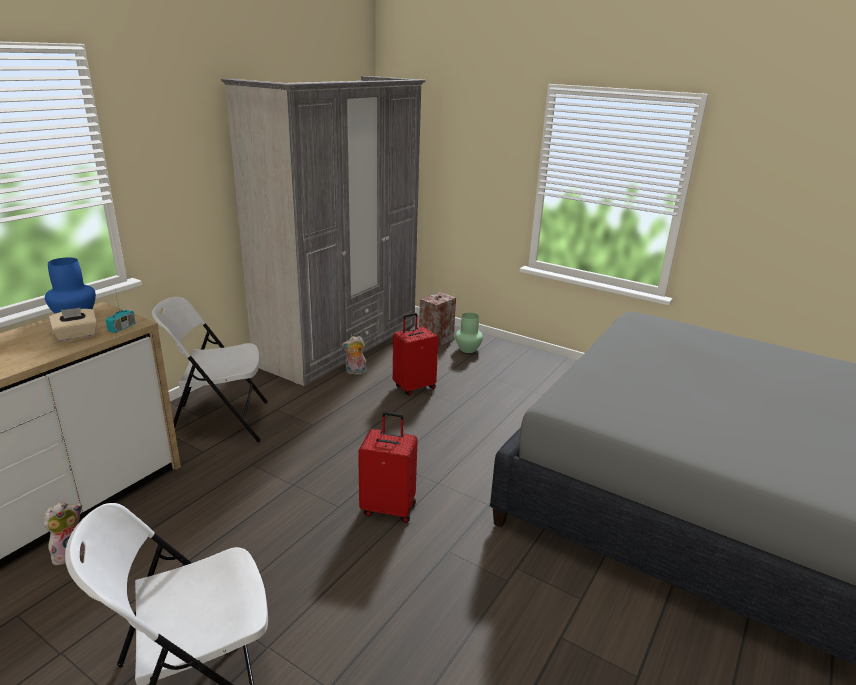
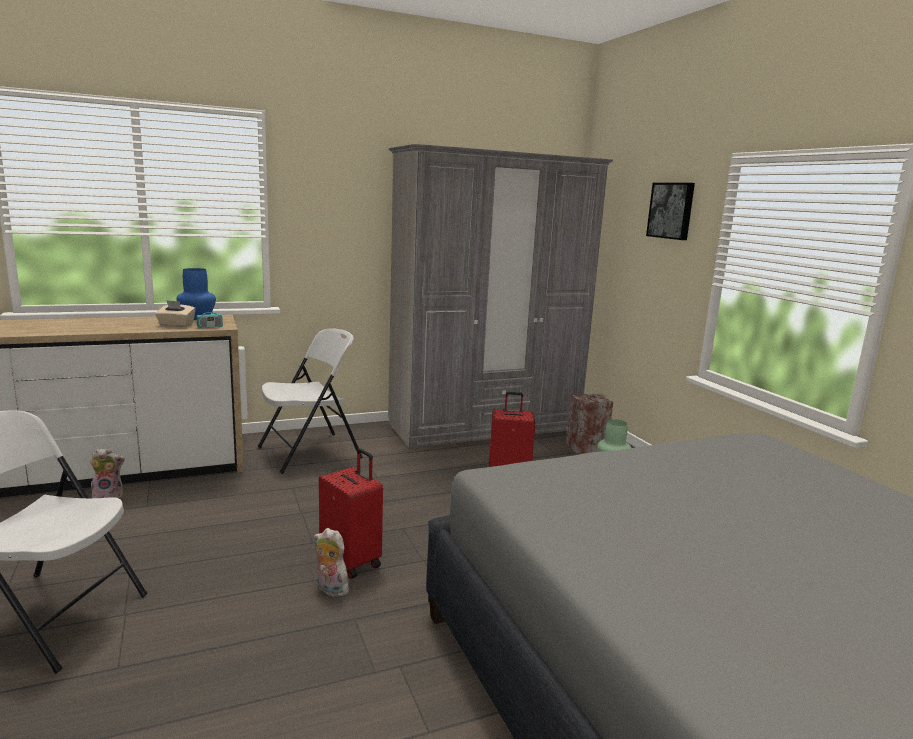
camera: 35 degrees right, 10 degrees down
white chair [152,297,267,443] -> white chair turned 120 degrees clockwise [258,328,363,474]
plush toy [342,336,367,375] -> plush toy moved to [314,528,352,597]
none -> picture [646,183,695,240]

